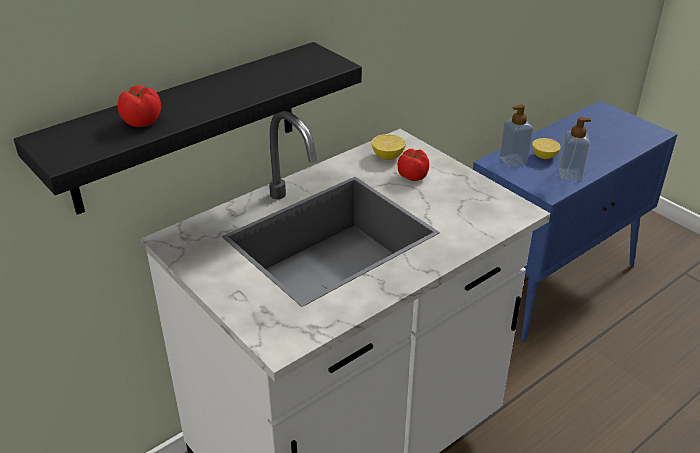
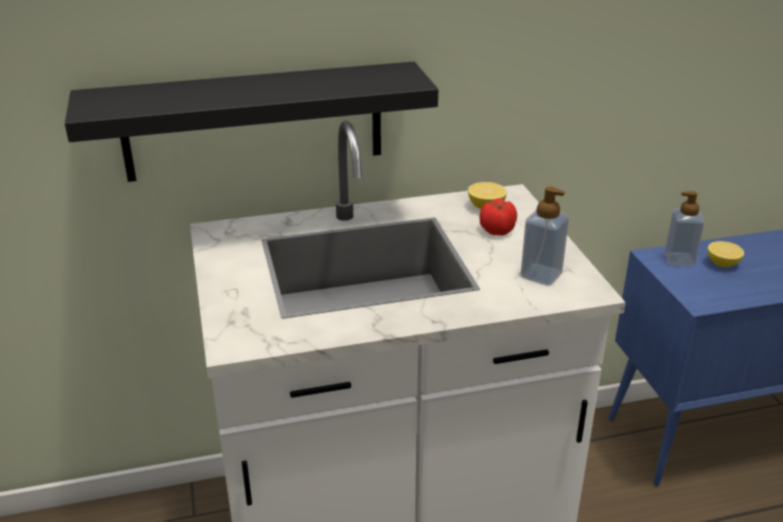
camera: 25 degrees right, 5 degrees down
tomato [117,85,161,127] -> none
soap dispenser [558,117,591,180] -> soap dispenser moved to [520,187,569,286]

